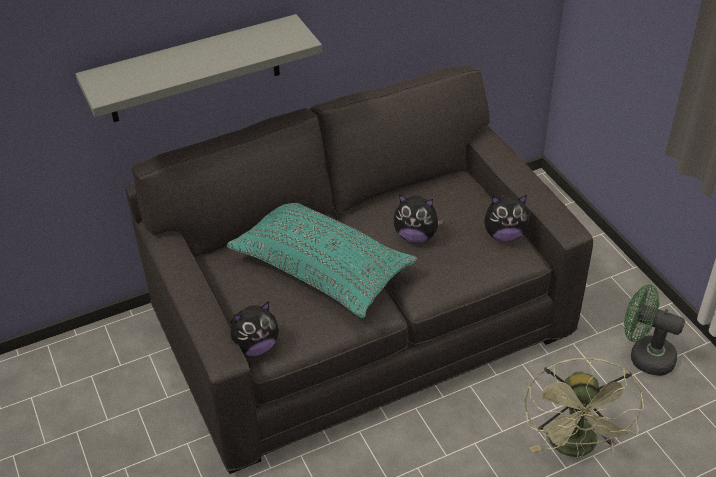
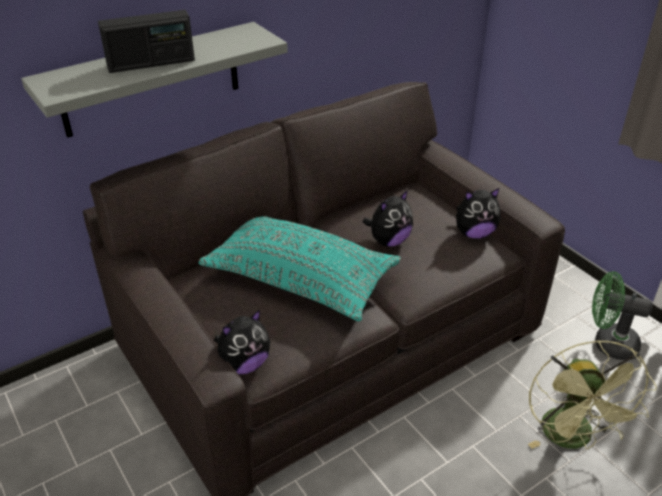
camera: 10 degrees left, 5 degrees down
plush toy [394,194,444,243] -> plush toy turned 45 degrees counterclockwise [363,190,413,247]
none -> radio [98,10,195,73]

